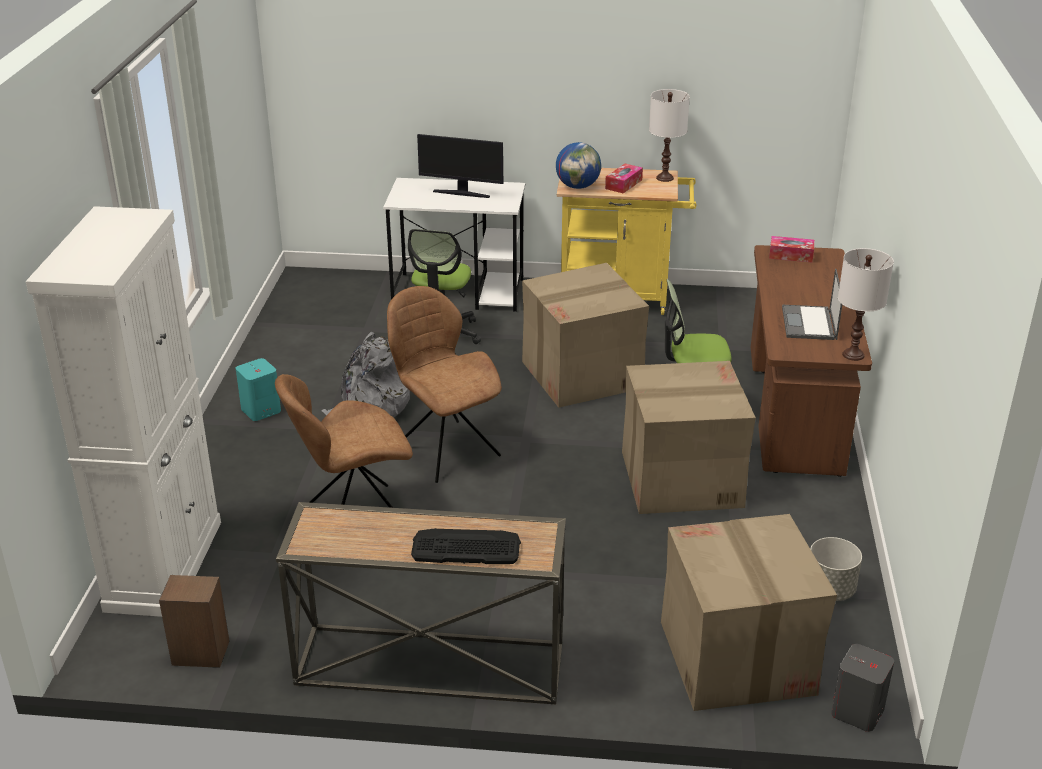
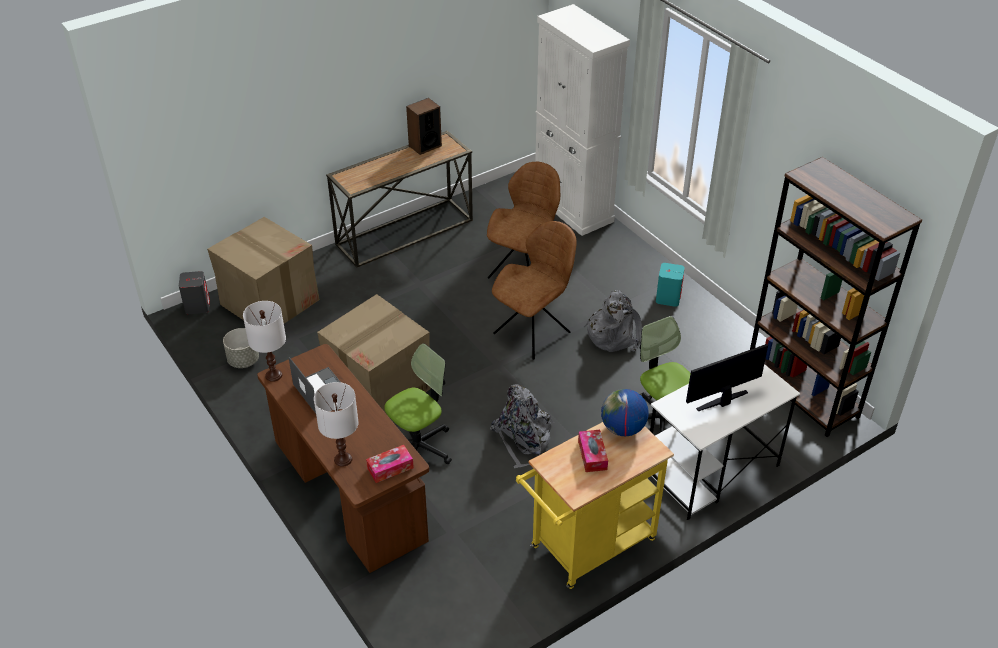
camera: 140 degrees right, 10 degrees up
speaker [159,575,229,668] -> speaker moved to [406,98,442,155]
brown chair [387,286,502,483] -> brown chair turned 60 degrees counterclockwise [492,221,577,360]
keyboard [411,528,521,564] -> none
cardboard box [522,263,649,408] -> grey backpack [490,385,554,468]
white table lamp [649,89,690,182] -> white table lamp moved to [314,382,359,467]
none -> brown bookcase [750,157,922,437]

